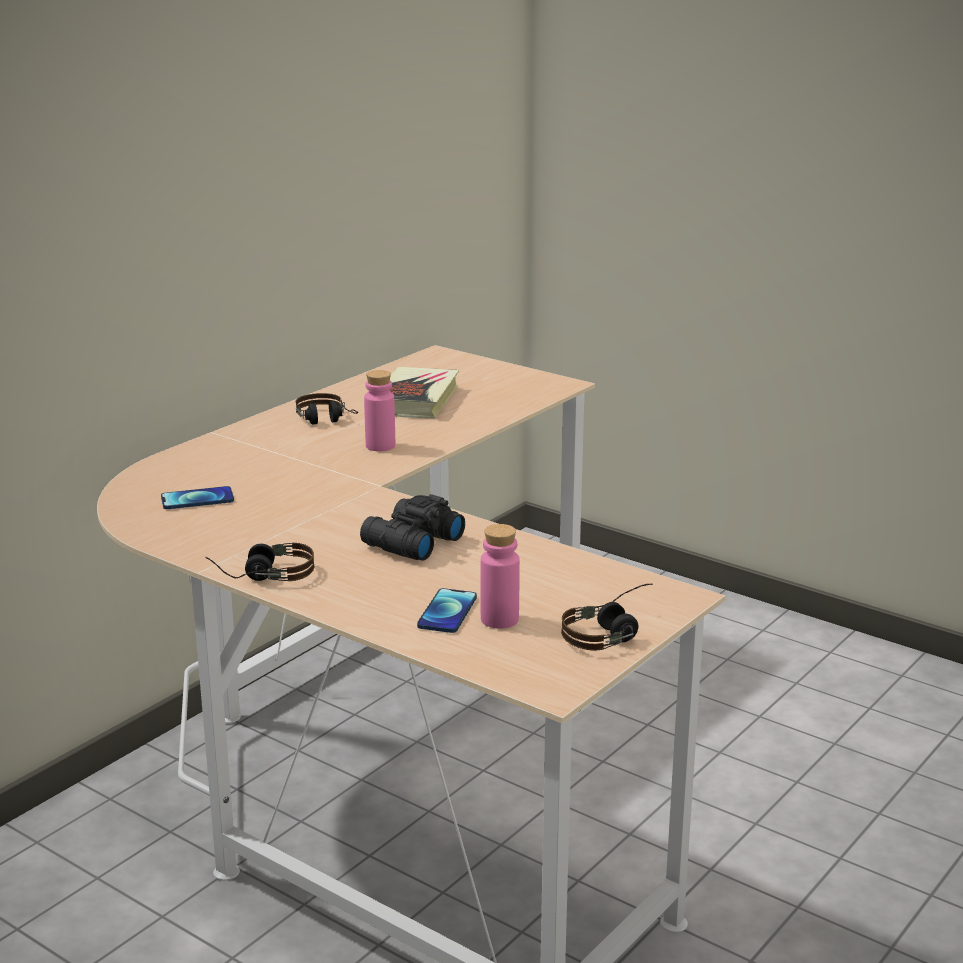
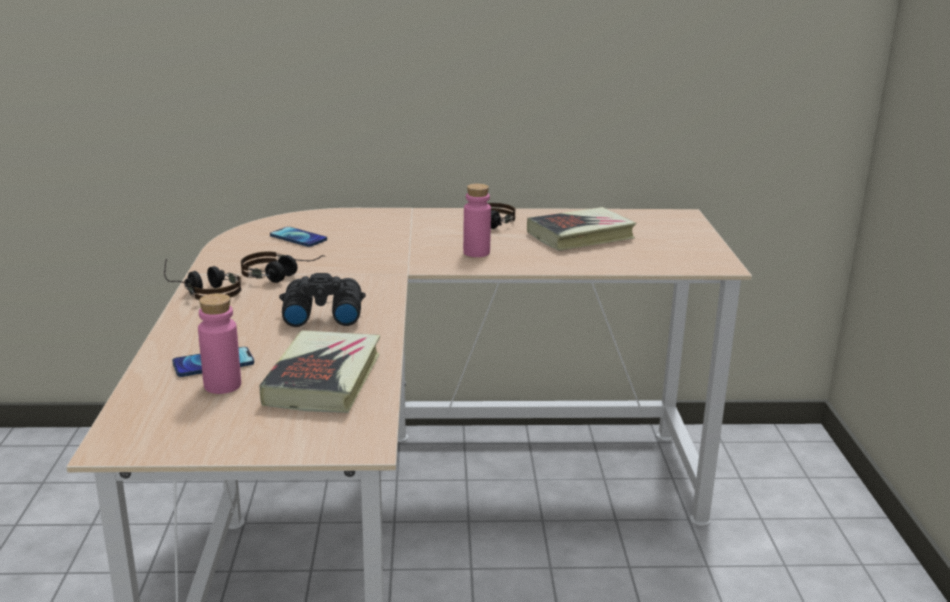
camera: 50 degrees right, 0 degrees up
headphones [561,584,652,650] -> headphones moved to [241,251,325,283]
none -> book [259,330,380,413]

